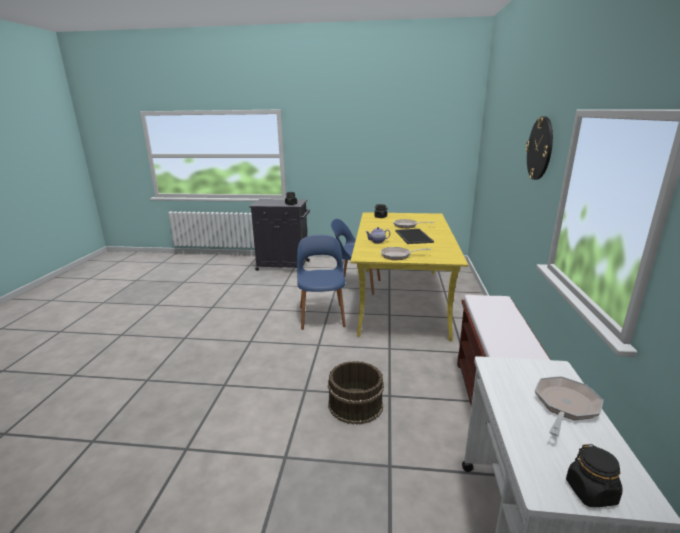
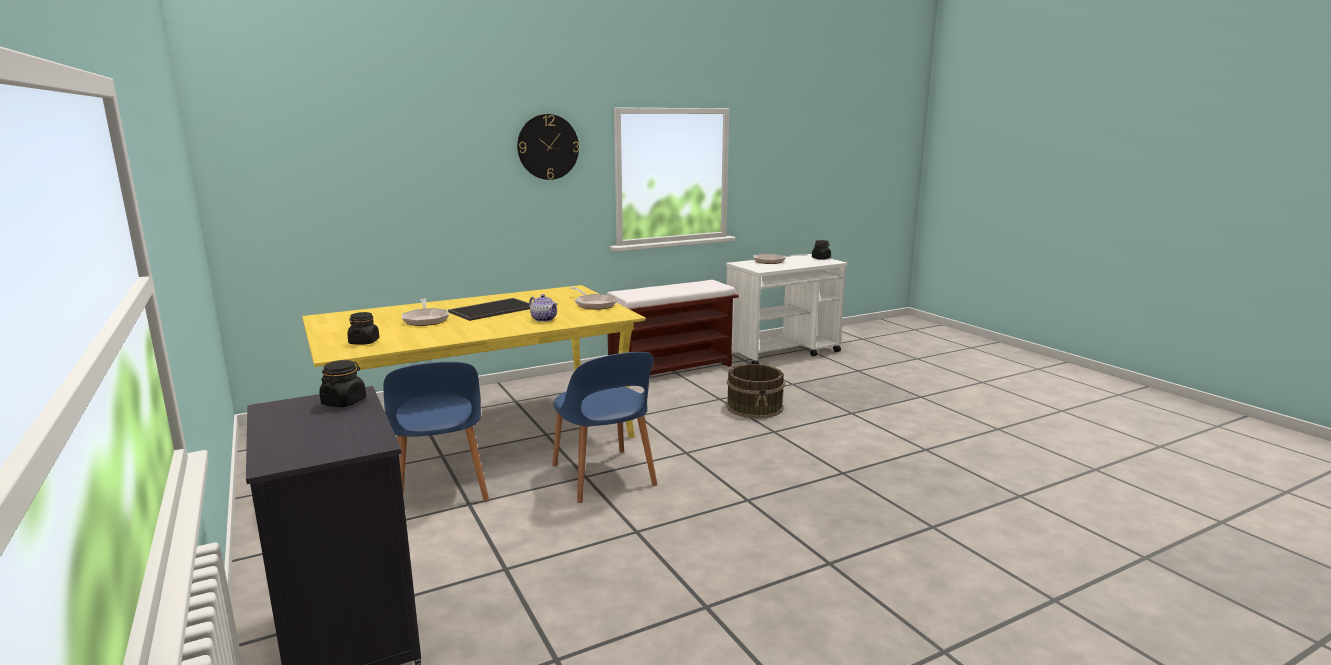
camera: 125 degrees left, 5 degrees down
blue chair [297,235,346,330] -> blue chair turned 75 degrees counterclockwise [552,352,657,503]

